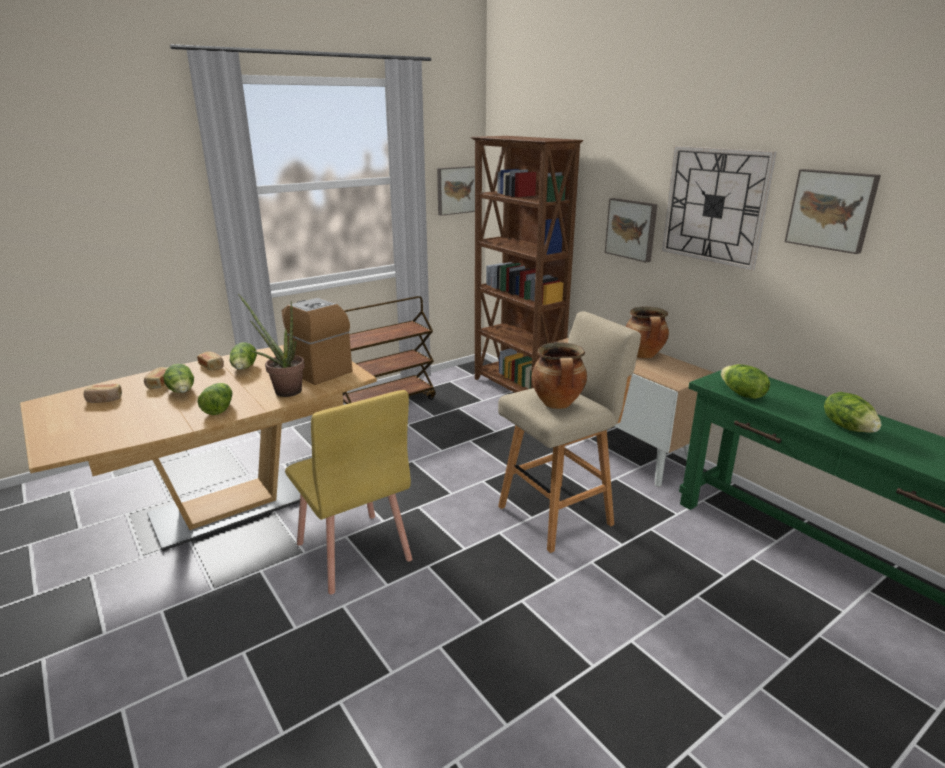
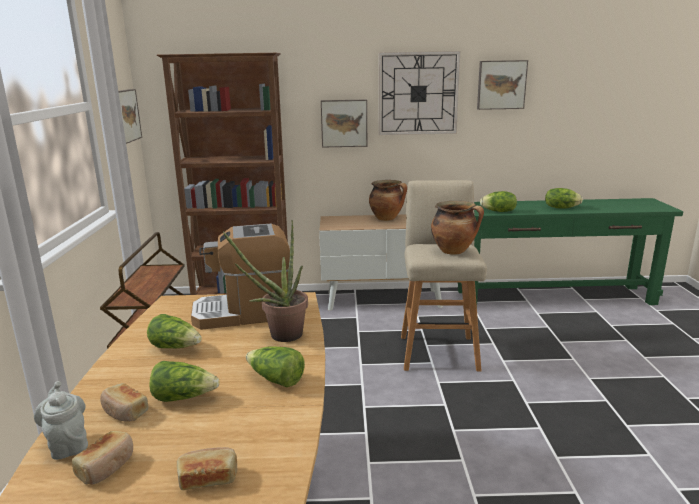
camera: 55 degrees left, 5 degrees down
bread [197,351,224,370] -> bread moved to [177,447,238,490]
yellow chair [285,390,412,594] -> none
none -> grey teapot [34,381,88,460]

